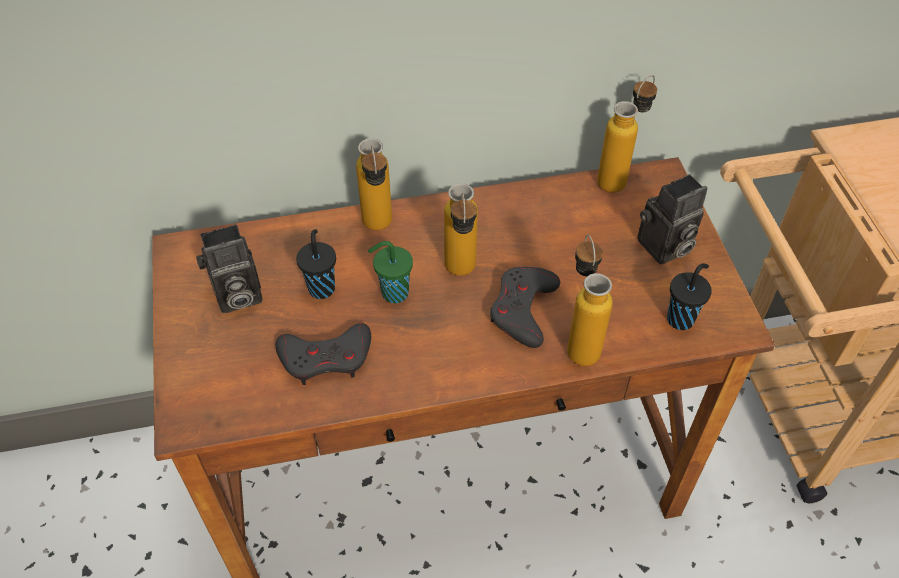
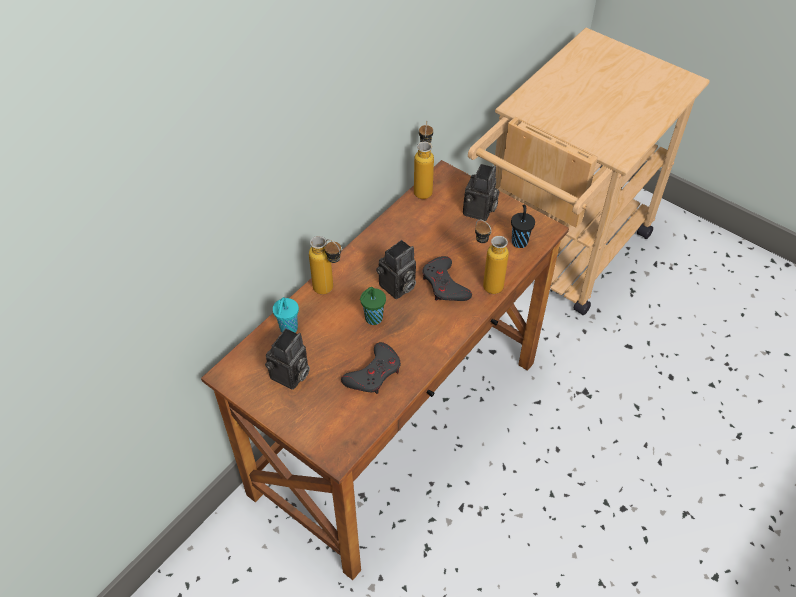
camera: 40 degrees left, 0 degrees up
black cup [296,229,336,299] -> none
bottle [444,183,478,276] -> camera [376,240,416,299]
none -> turquoise cup [273,297,299,333]

